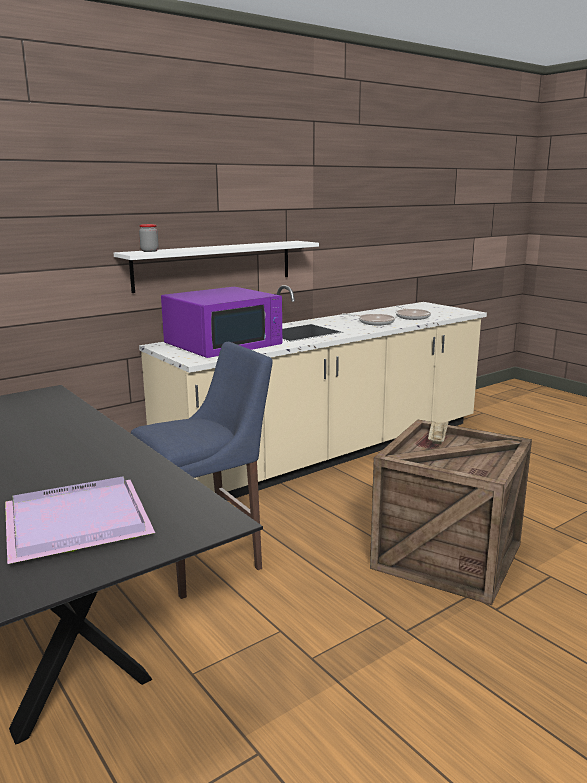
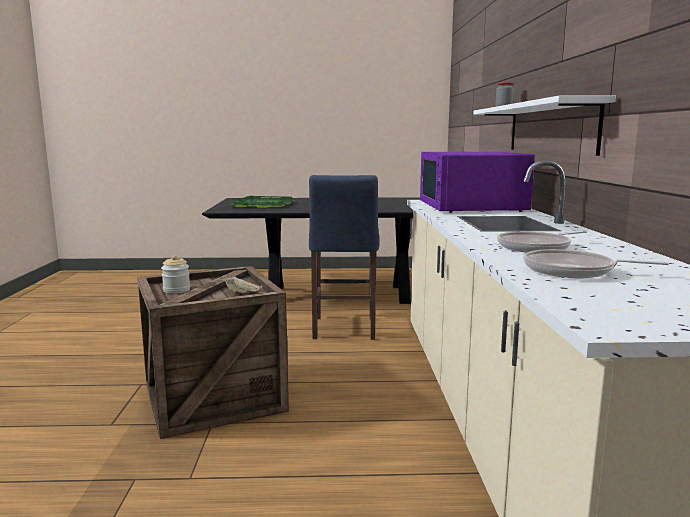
camera: 125 degrees right, 5 degrees down
purple tray [5,476,155,564] -> green tray [229,196,295,208]
none -> jar [161,255,190,293]

